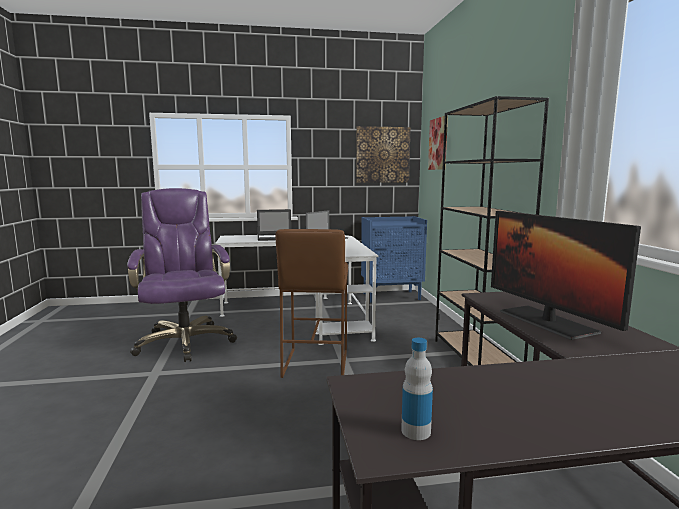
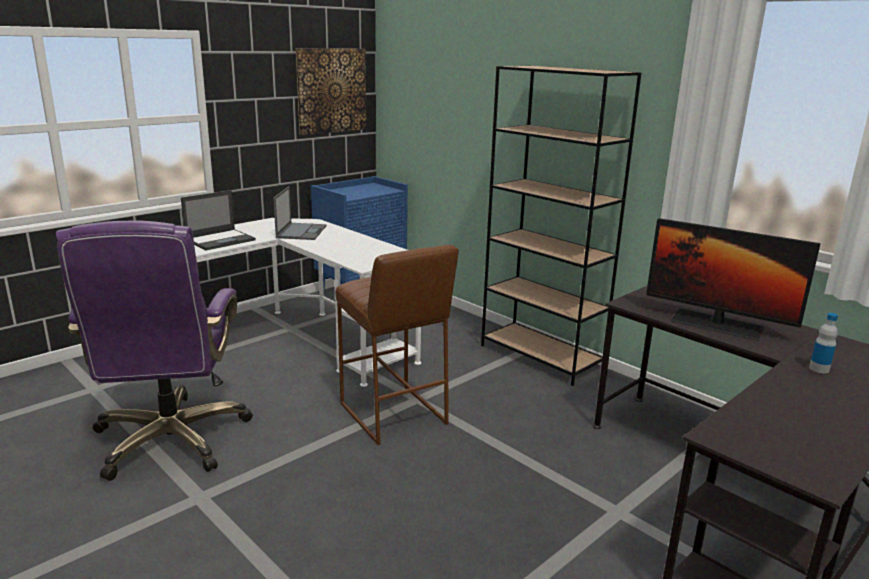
camera: 35 degrees left, 10 degrees up
purple office chair [127,188,237,362] -> purple office chair turned 135 degrees counterclockwise [56,221,253,481]
bottle [401,338,433,440] -> bottle moved to [809,313,838,373]
picture [428,116,448,170] -> none

